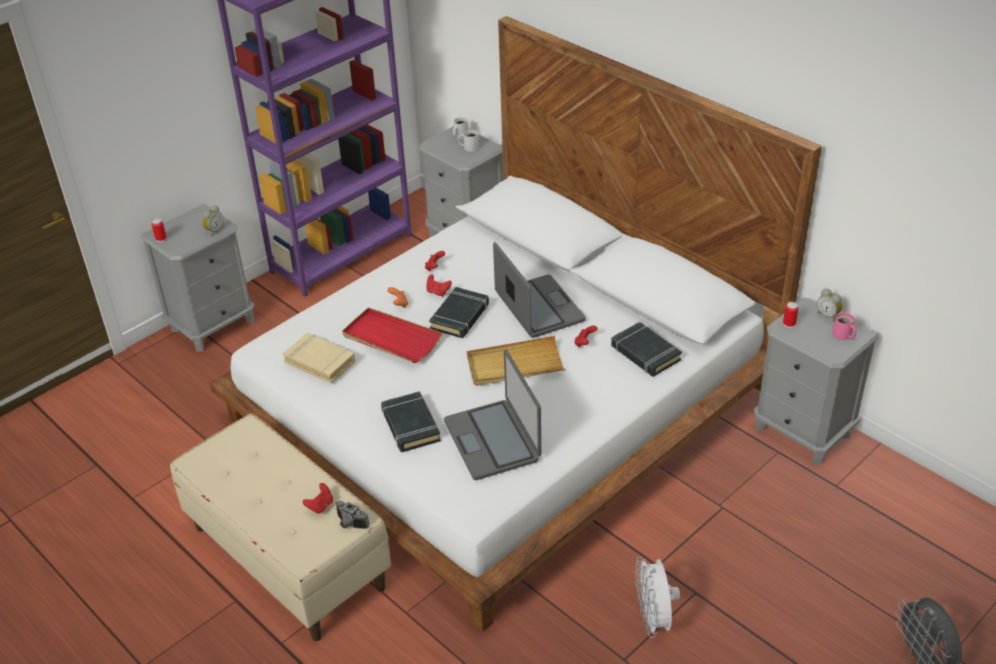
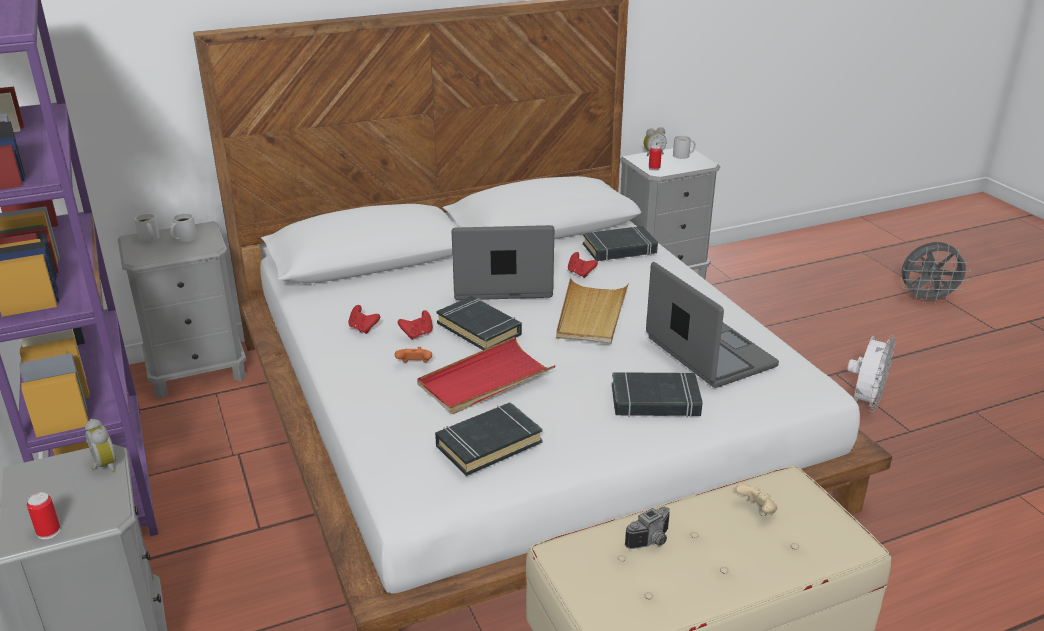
camera: 70 degrees left, 10 degrees down
beige book [283,333,355,383] -> black book [435,402,543,476]
red game controller [303,483,333,514] -> beige game controller [735,483,777,515]
camera [336,501,369,529] -> camera moved to [625,507,670,549]
laptop [444,349,541,480] -> laptop turned 120 degrees counterclockwise [646,262,779,388]
white fan [635,557,680,638] -> white fan turned 75 degrees counterclockwise [847,335,896,412]
pink mug [832,313,857,340] -> white mug [673,135,696,159]

